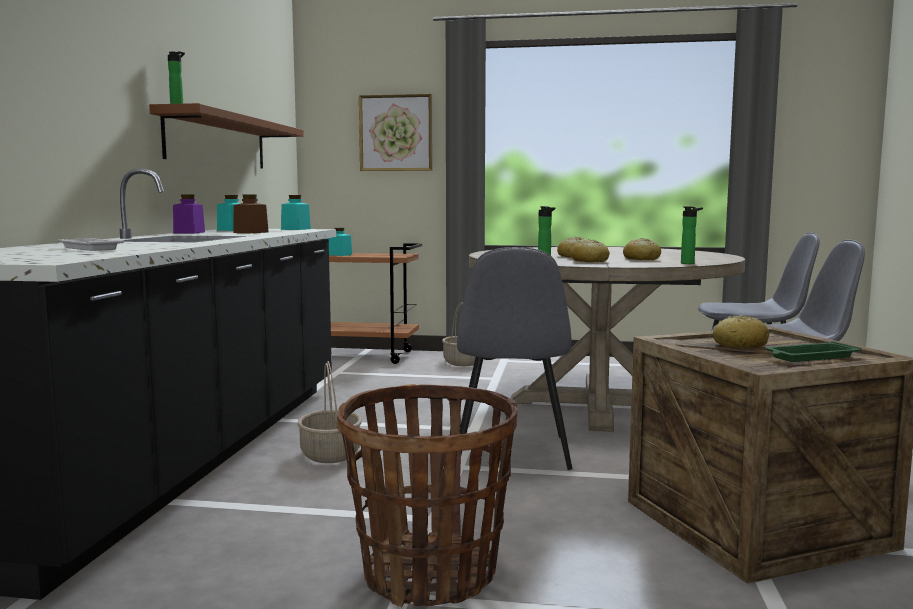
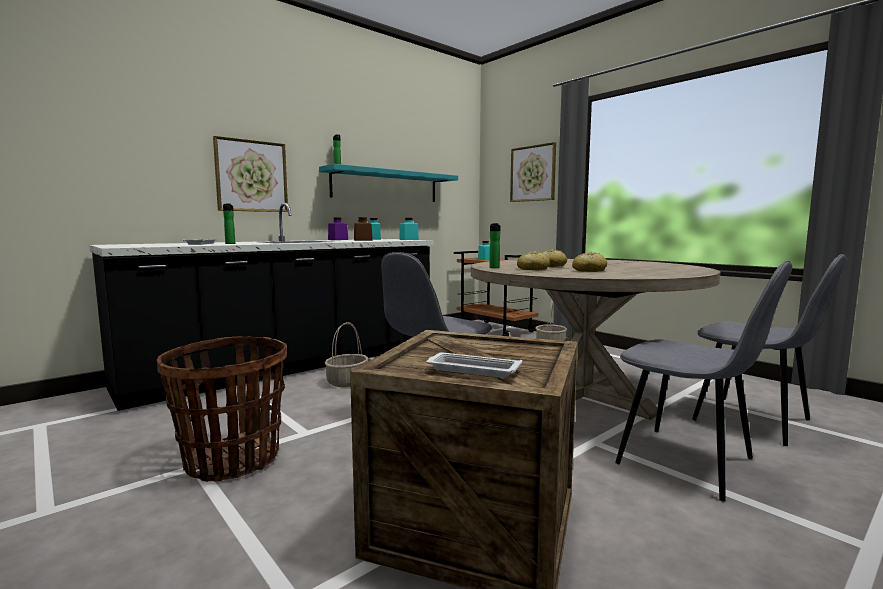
camera: 40 degrees right, 0 degrees up
brown shelf [149,103,304,169] -> turquoise shelf [319,164,458,202]
bottle [681,206,703,264] -> bottle moved to [223,204,235,244]
bread [713,315,769,348] -> none
green tray [765,341,862,362] -> white tray [426,353,522,378]
none -> picture [213,136,288,212]

